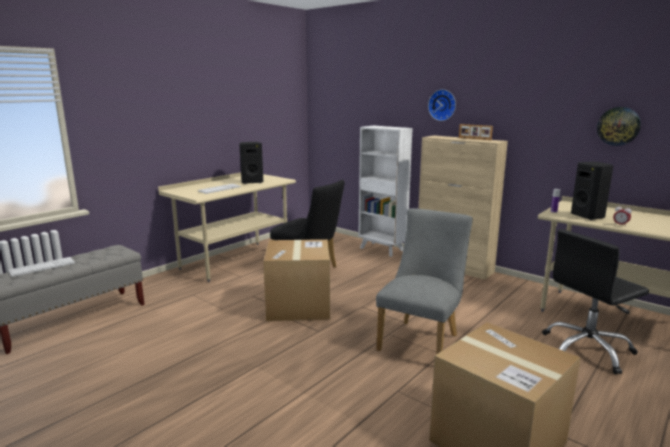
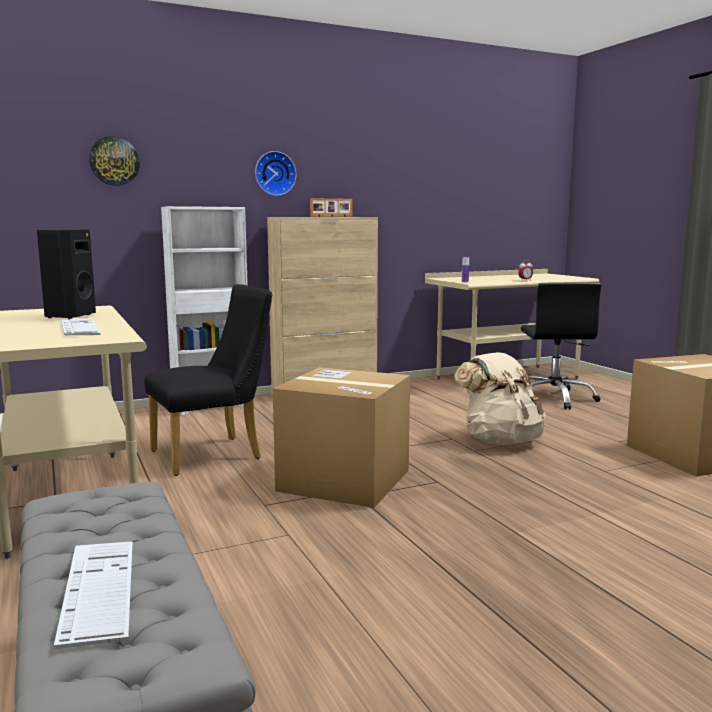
camera: 65 degrees left, 5 degrees down
grey chair [376,208,473,355] -> beige backpack [454,352,546,445]
black speaker [571,162,614,220] -> none
wall clock [597,107,641,146] -> wall clock moved to [89,136,140,186]

